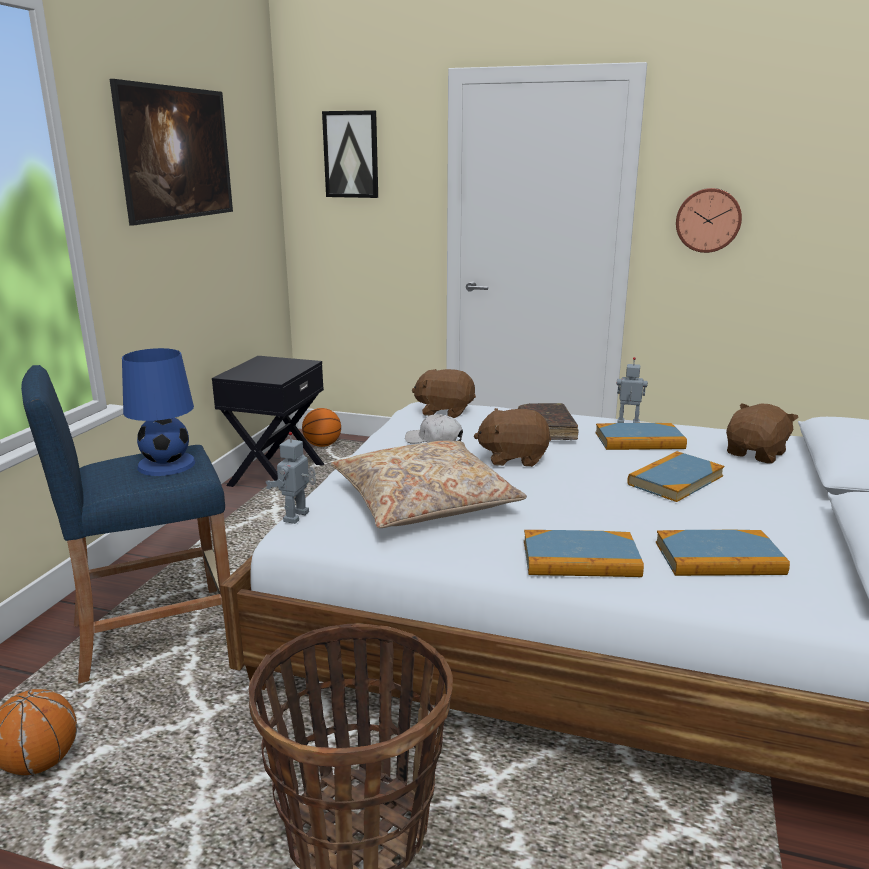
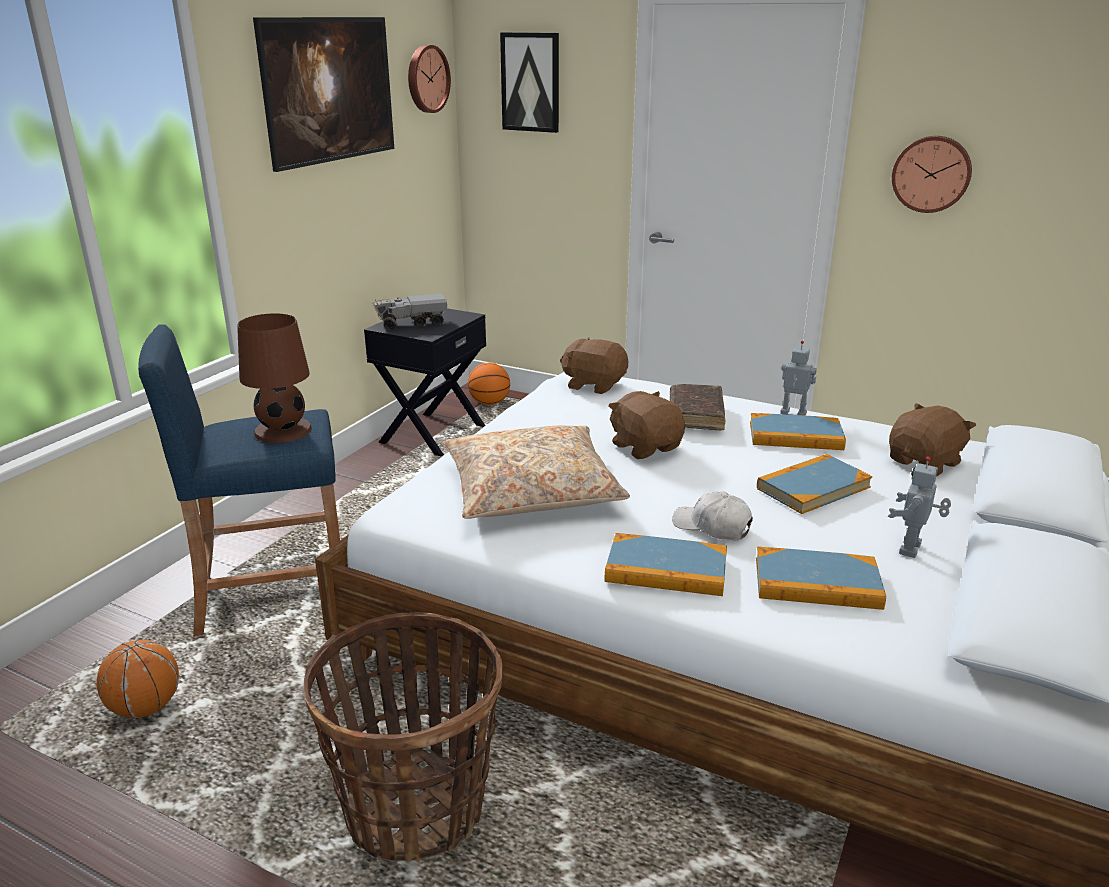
camera: 10 degrees right, 5 degrees up
blue table lamp [122,348,196,476] -> brown table lamp [237,313,312,443]
toy robot [266,432,316,524] -> toy robot moved to [888,457,951,558]
white cap [405,414,463,443] -> white cap moved to [672,491,753,540]
brown plush toy [474,408,551,467] -> brown plush toy turned 45 degrees clockwise [609,391,685,459]
none -> toy truck [373,293,447,330]
none -> wall clock [408,45,451,113]

